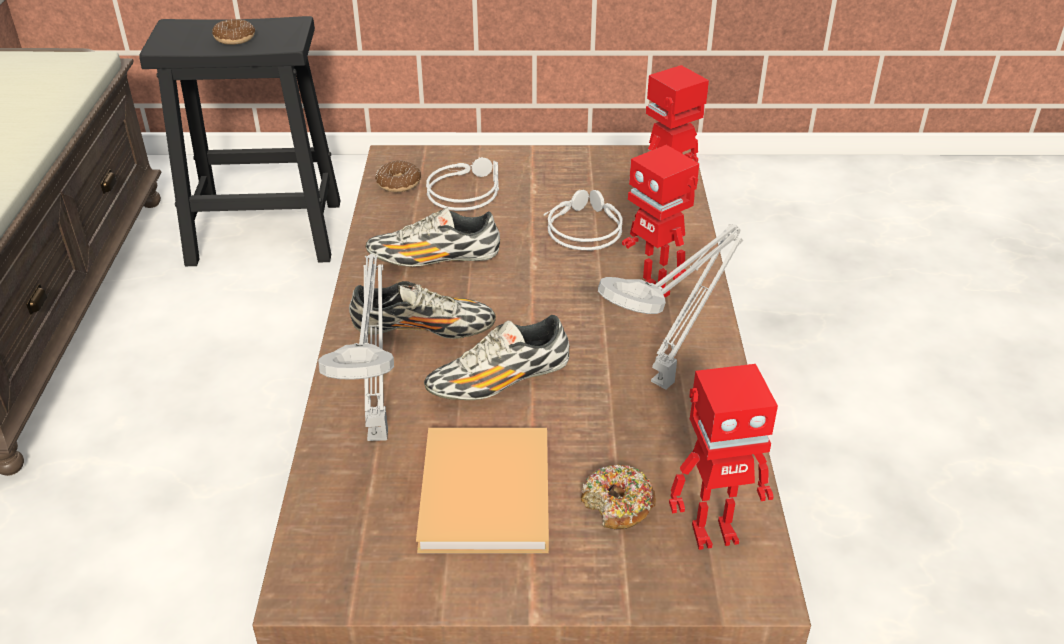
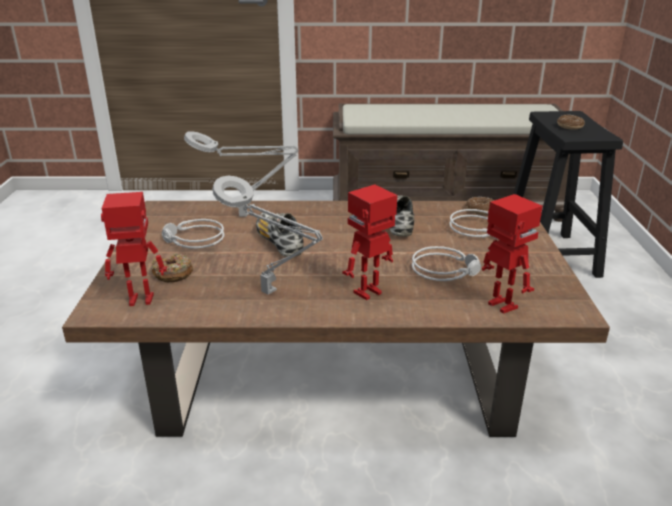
camera: 90 degrees right, 10 degrees down
shoe [349,281,496,339] -> none
beige book [416,428,549,553] -> grey headphones [162,219,225,249]
toy robot [669,364,778,550] -> toy robot turned 90 degrees clockwise [101,192,167,306]

